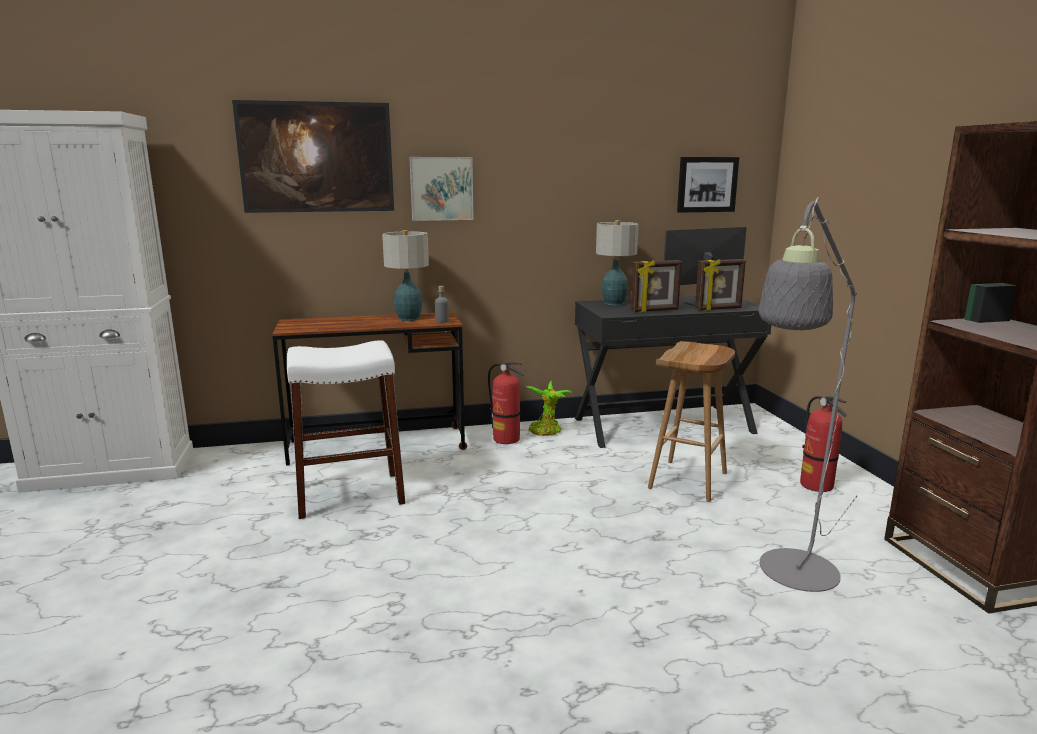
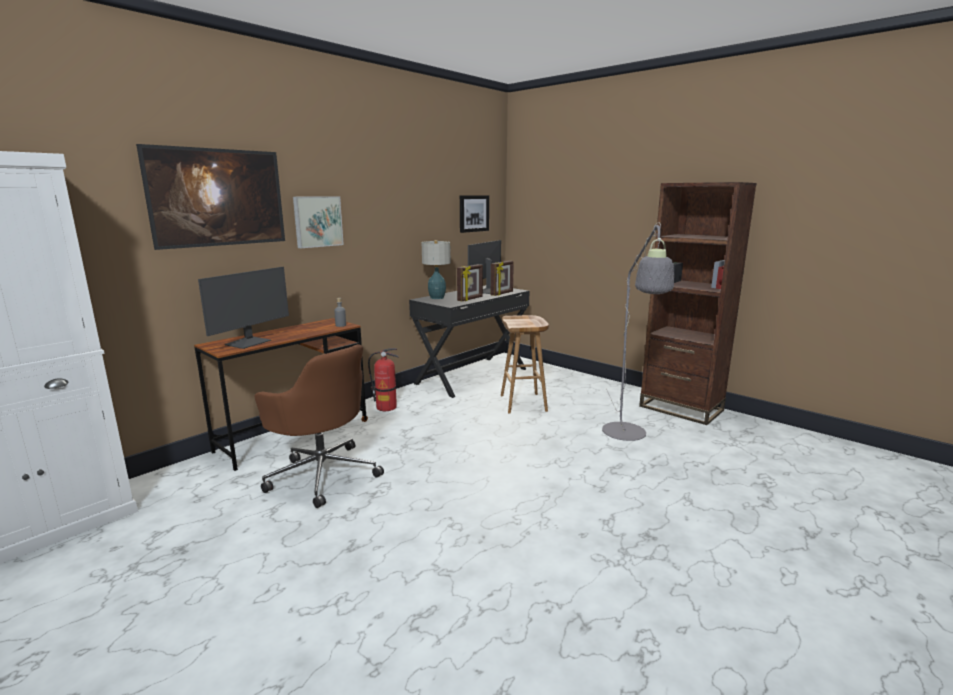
camera: 35 degrees left, 0 degrees up
white stool [287,340,406,519] -> brown office chair [254,344,384,508]
table lamp [382,230,429,321] -> none
potted plant [527,381,572,436] -> none
fire extinguisher [800,396,846,492] -> none
none -> monitor [198,267,289,349]

